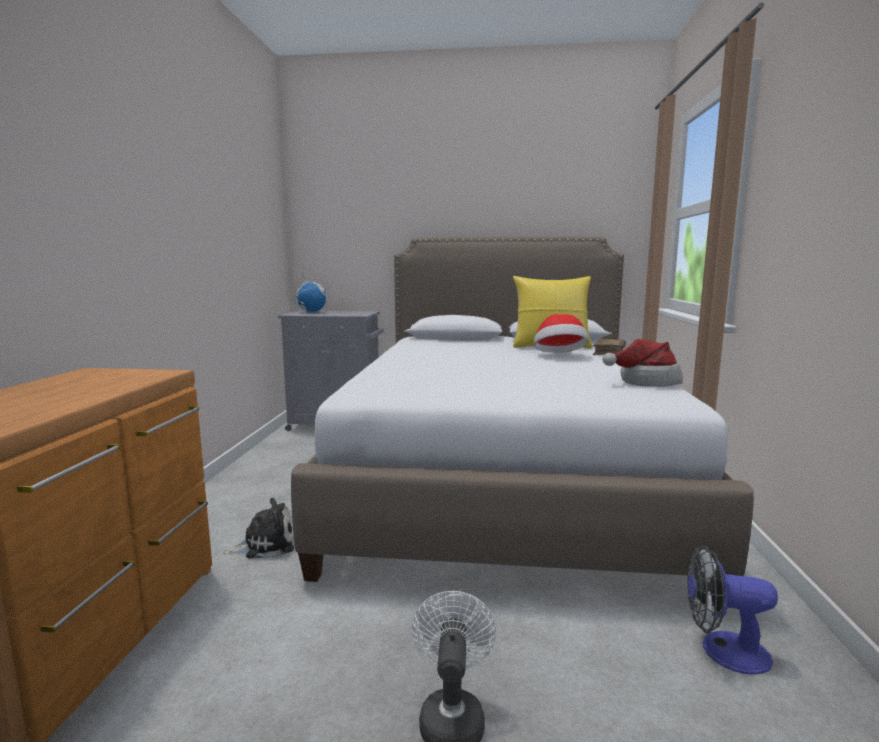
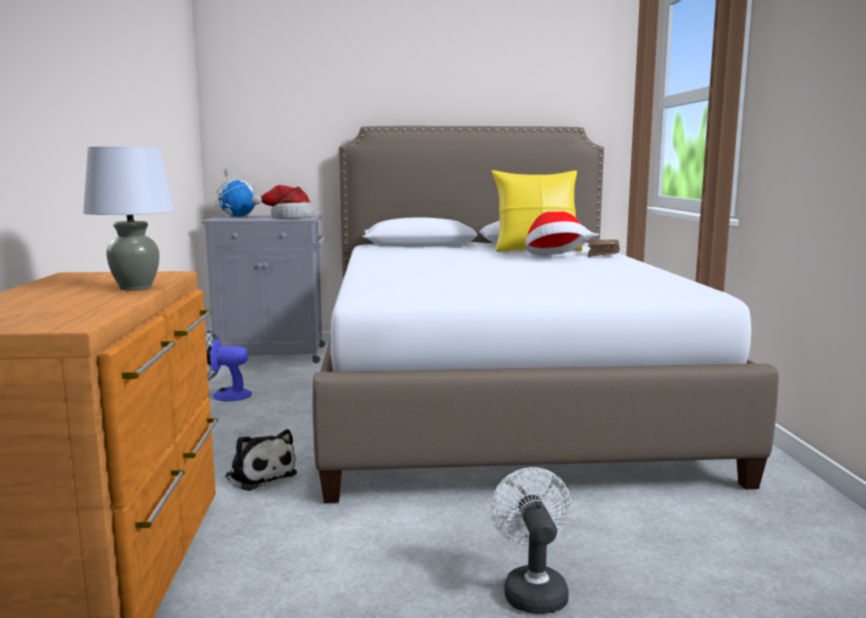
camera: 10 degrees left, 0 degrees up
plush toy [223,498,294,558] -> plush toy turned 75 degrees clockwise [225,429,297,491]
hat [602,339,683,387] -> hat moved to [252,185,314,219]
fan [687,545,778,675] -> fan moved to [205,330,252,401]
none -> grey table lamp [83,146,174,290]

